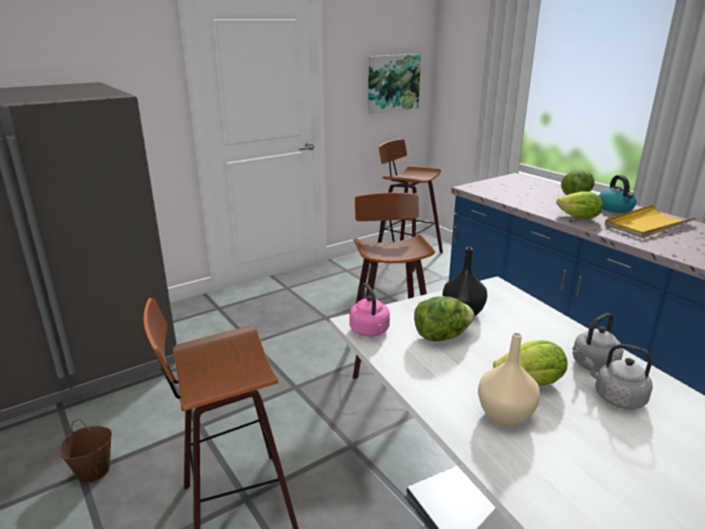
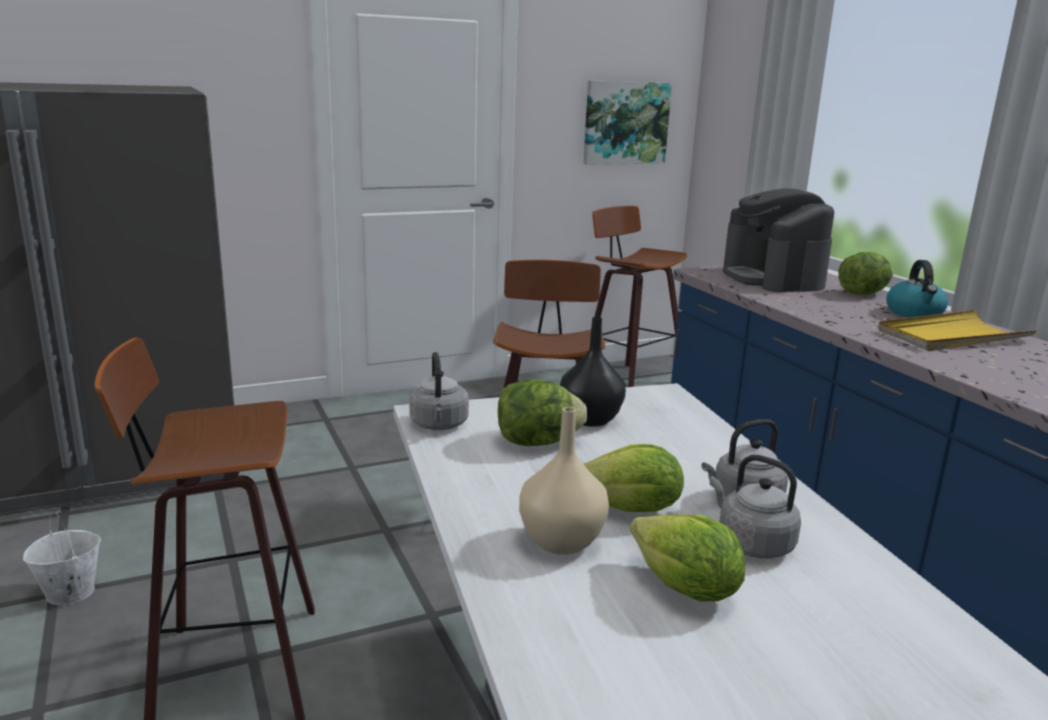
camera: 10 degrees right, 5 degrees down
brown bucket [59,419,112,482] -> white bucket [23,513,101,605]
pink kettle [349,283,390,337] -> grey kettle [409,352,469,430]
lettuce [556,191,603,219] -> lettuce moved to [630,515,745,601]
none -> coffee machine [723,188,834,292]

